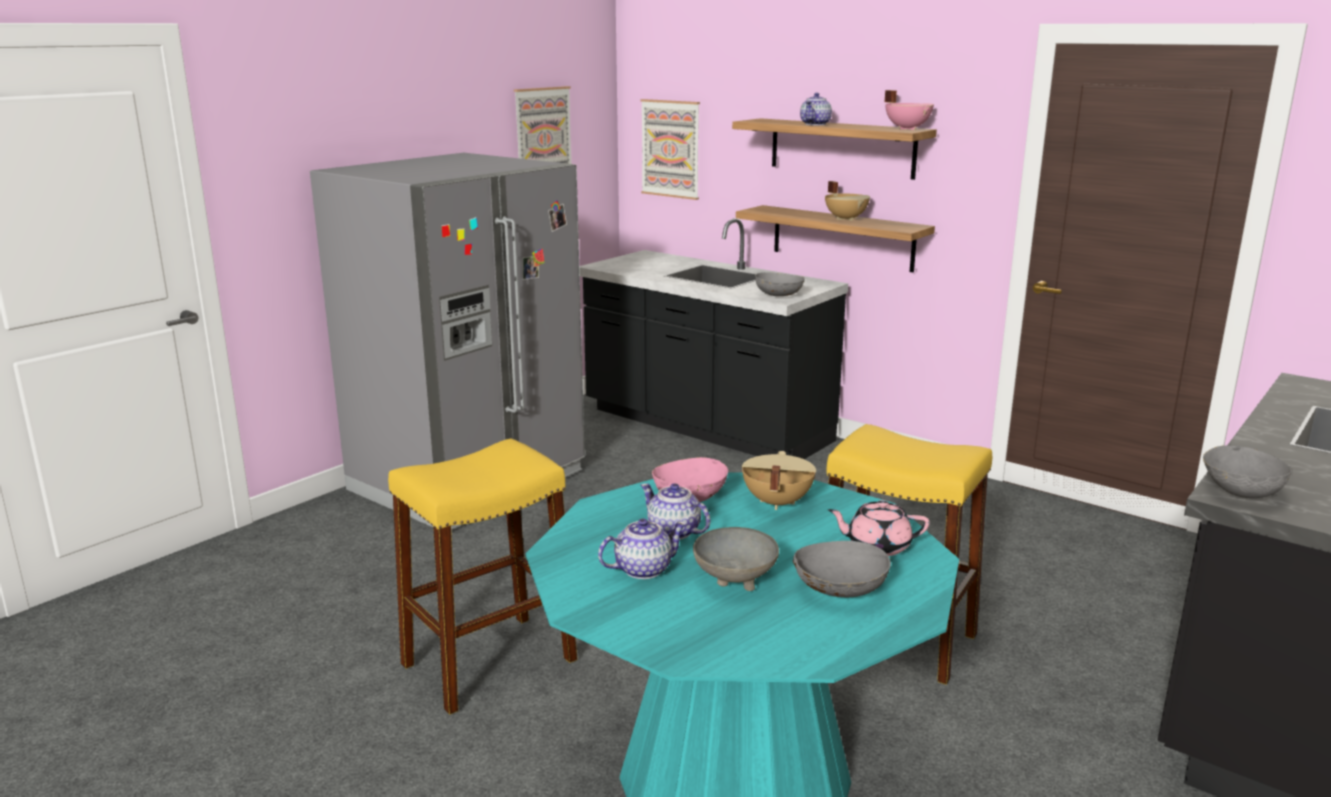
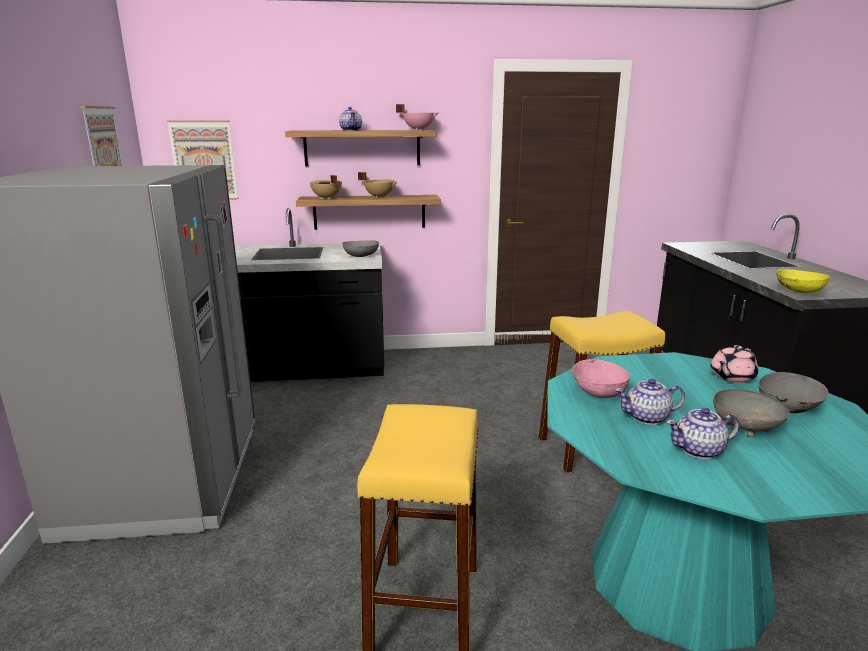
camera: 45 degrees left, 0 degrees up
teapot [598,518,687,579] -> teapot turned 120 degrees counterclockwise [666,408,739,459]
beige cooking pot [742,451,816,510] -> beige cooking pot moved to [310,175,342,199]
grey bowl [1203,445,1292,498] -> yellow bowl [776,269,830,293]

